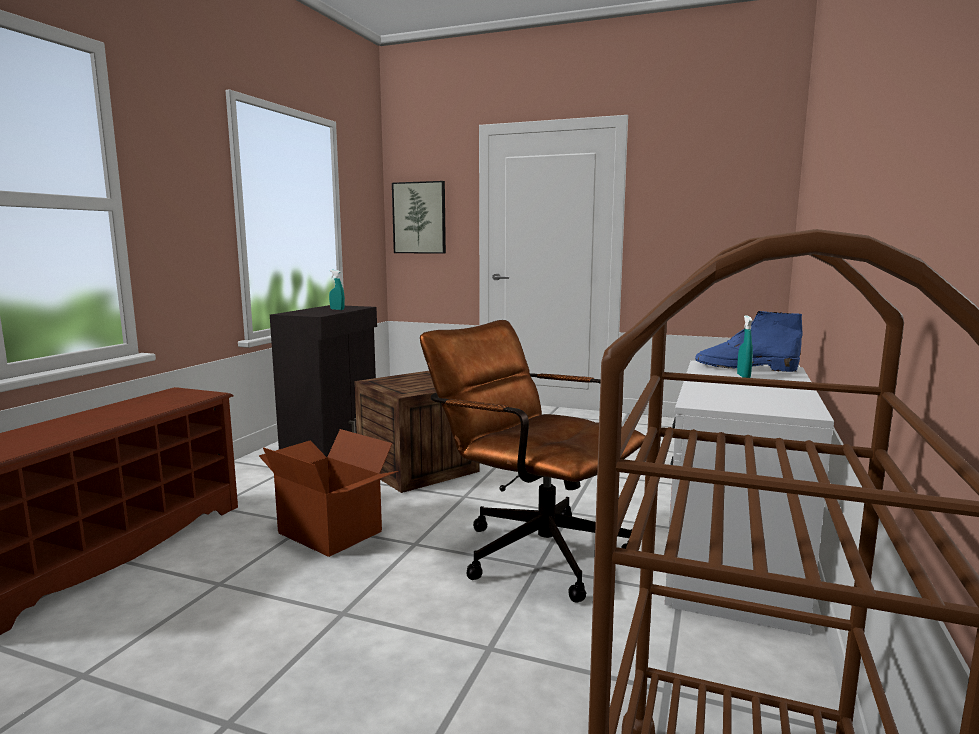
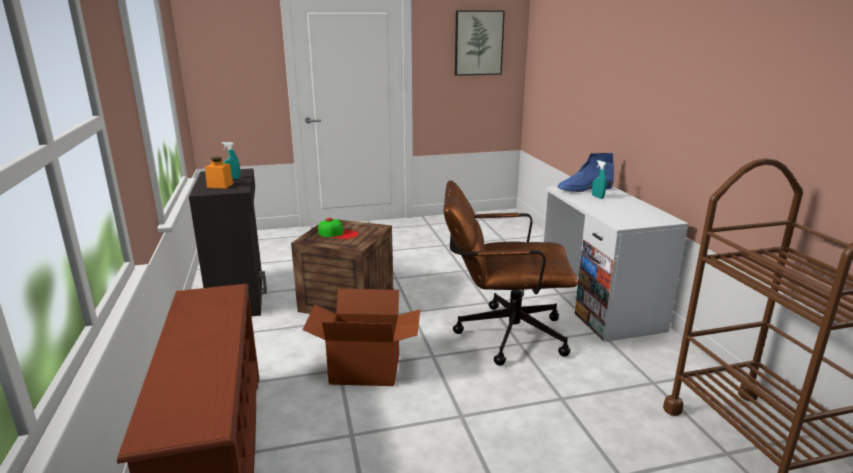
camera: 35 degrees left, 10 degrees up
picture [392,181,446,254] -> picture moved to [455,10,505,76]
none -> orange jar [205,157,233,188]
none -> cap [318,218,359,239]

